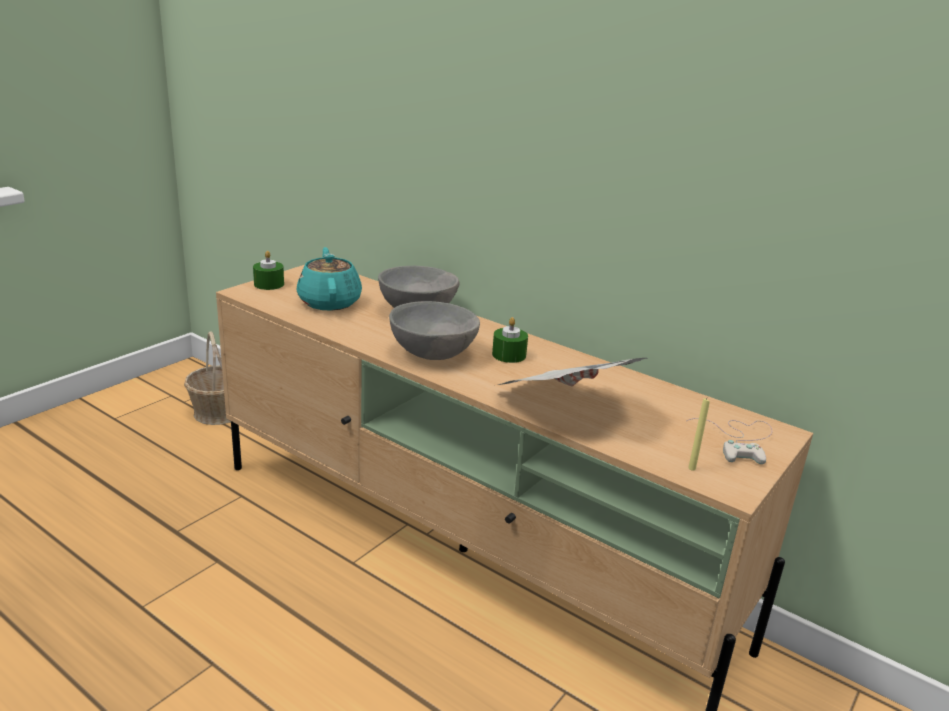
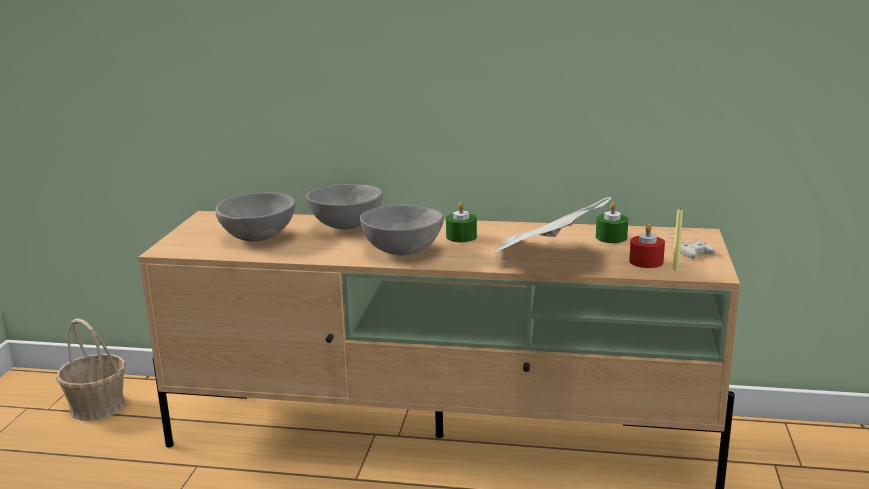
camera: 25 degrees left, 5 degrees down
green candle [253,251,284,290] -> green candle moved to [596,202,628,243]
turquoise teapot [296,247,362,311] -> grey bowl [215,192,295,241]
none -> red candle [629,224,665,268]

